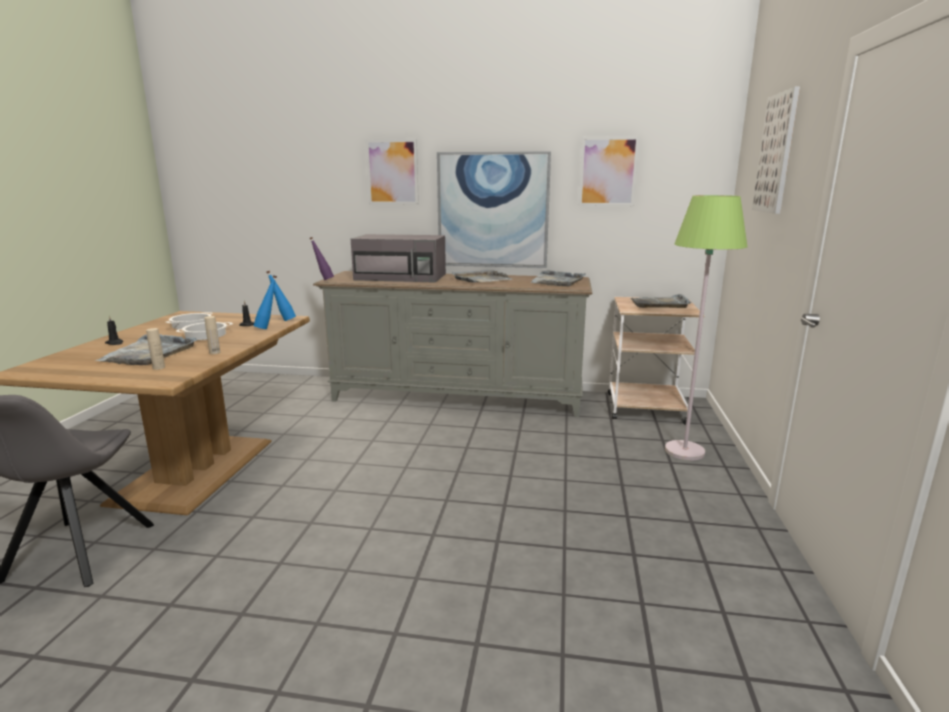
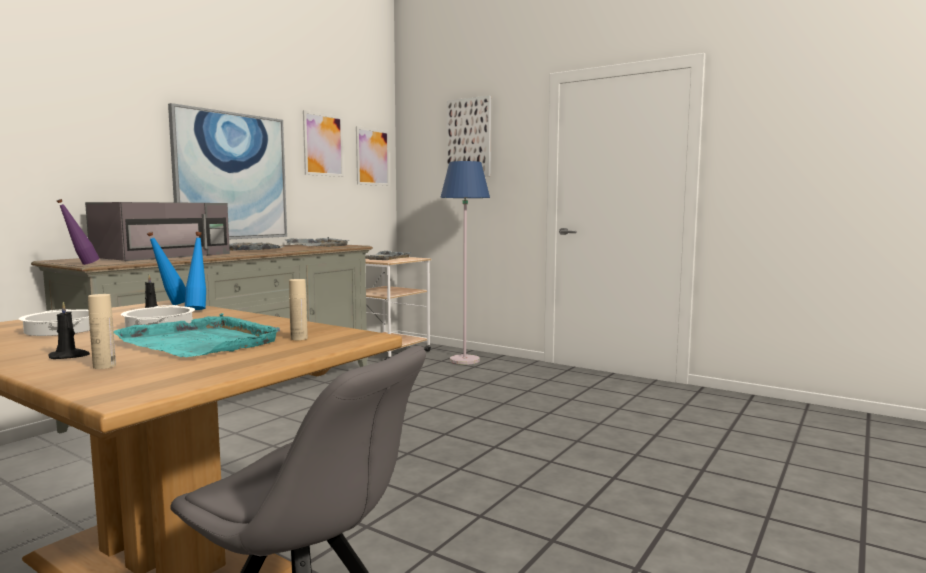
camera: 65 degrees left, 10 degrees down
grey tray [95,334,197,365] -> turquoise tray [114,313,280,357]
beige bottle [204,316,220,354] -> beige bottle moved to [88,294,116,369]
picture [365,139,419,205] -> picture moved to [356,126,389,186]
green floor lamp [665,195,747,460] -> blue floor lamp [440,161,490,365]

